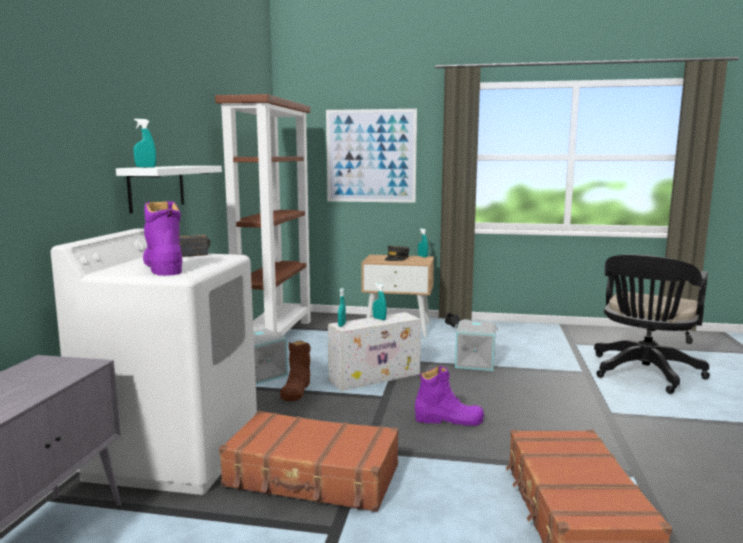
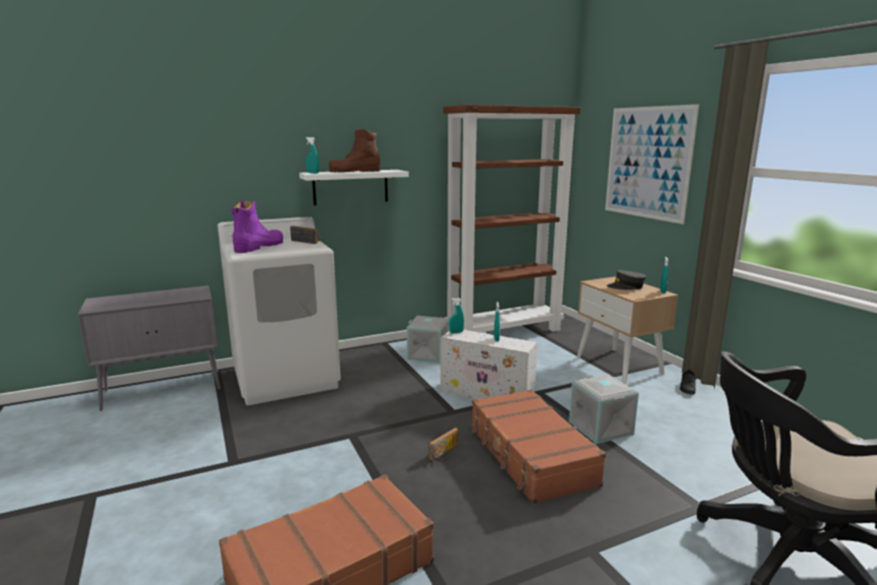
camera: 55 degrees right, 5 degrees up
brown suitcase [219,411,399,512] -> brown suitcase moved to [472,389,606,504]
brown boot [280,341,311,401] -> brown boot moved to [329,129,380,172]
purple boot [415,366,484,426] -> radio [429,428,459,461]

